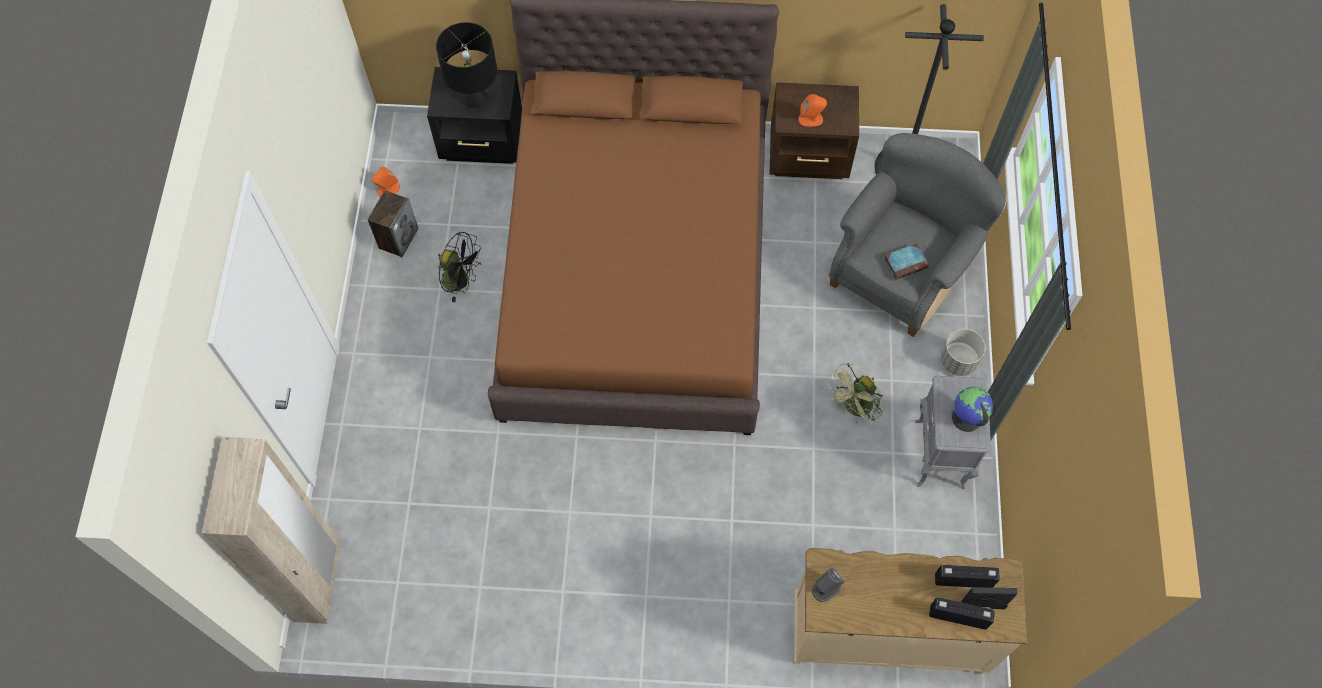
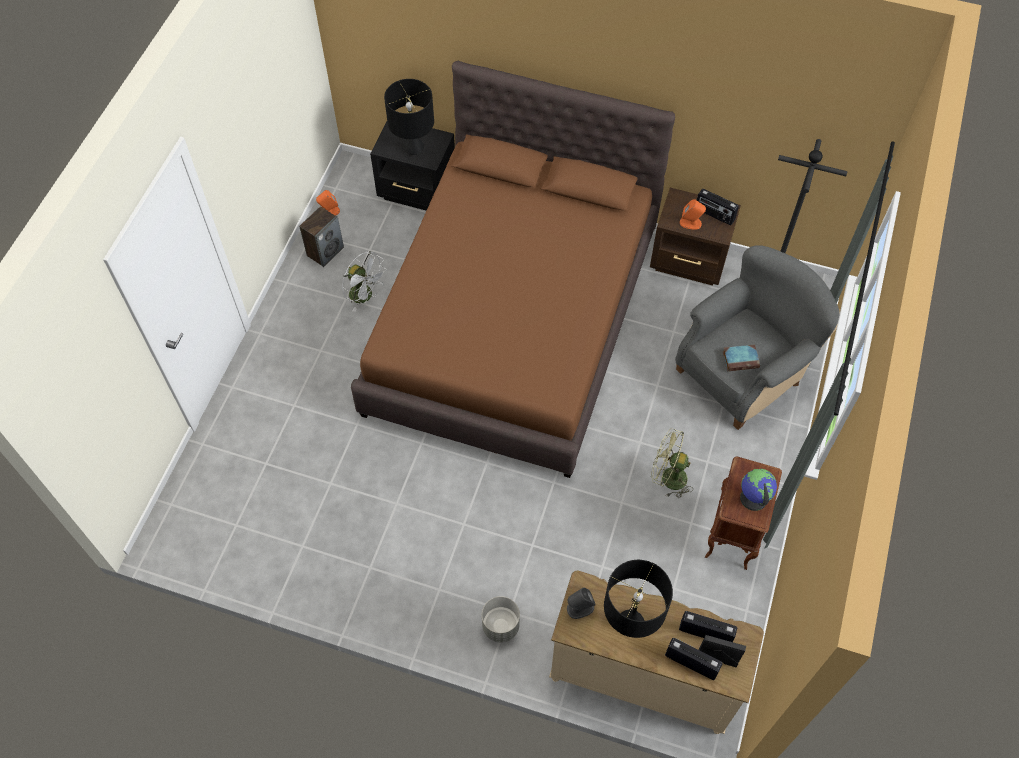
camera: 15 degrees right, 5 degrees down
beige wardrobe [202,437,341,624] -> none
black fan [438,232,482,302] -> white fan [342,251,385,312]
green fan [827,363,884,424] -> green fan turned 45 degrees clockwise [651,428,693,498]
grey nightstand [915,376,991,490] -> brown nightstand [705,457,782,570]
grey planter [941,329,985,376] -> grey planter moved to [482,596,520,643]
none -> black table lamp [604,560,673,638]
none -> radio [697,189,739,225]

